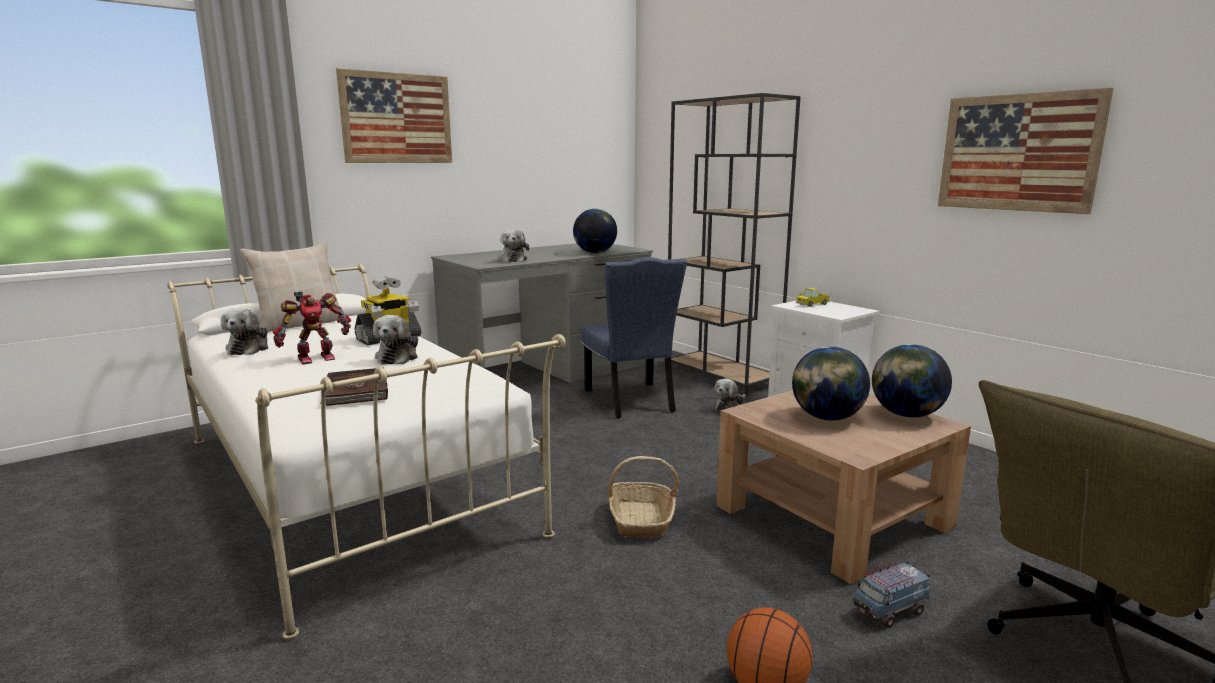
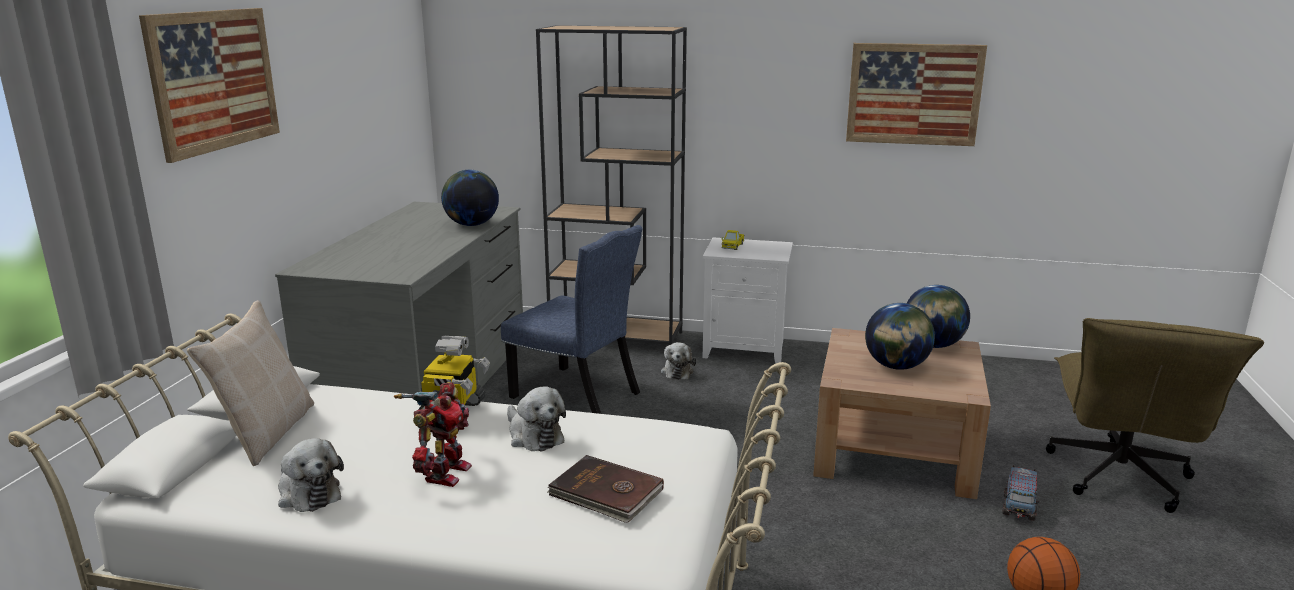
camera: 40 degrees left, 5 degrees up
plush toy [498,229,529,262] -> none
basket [608,456,679,538] -> none

